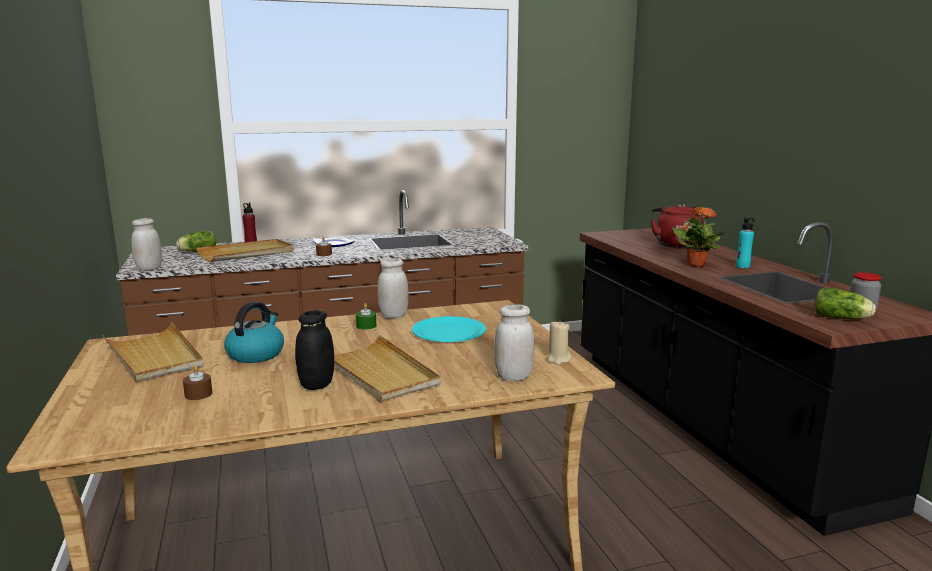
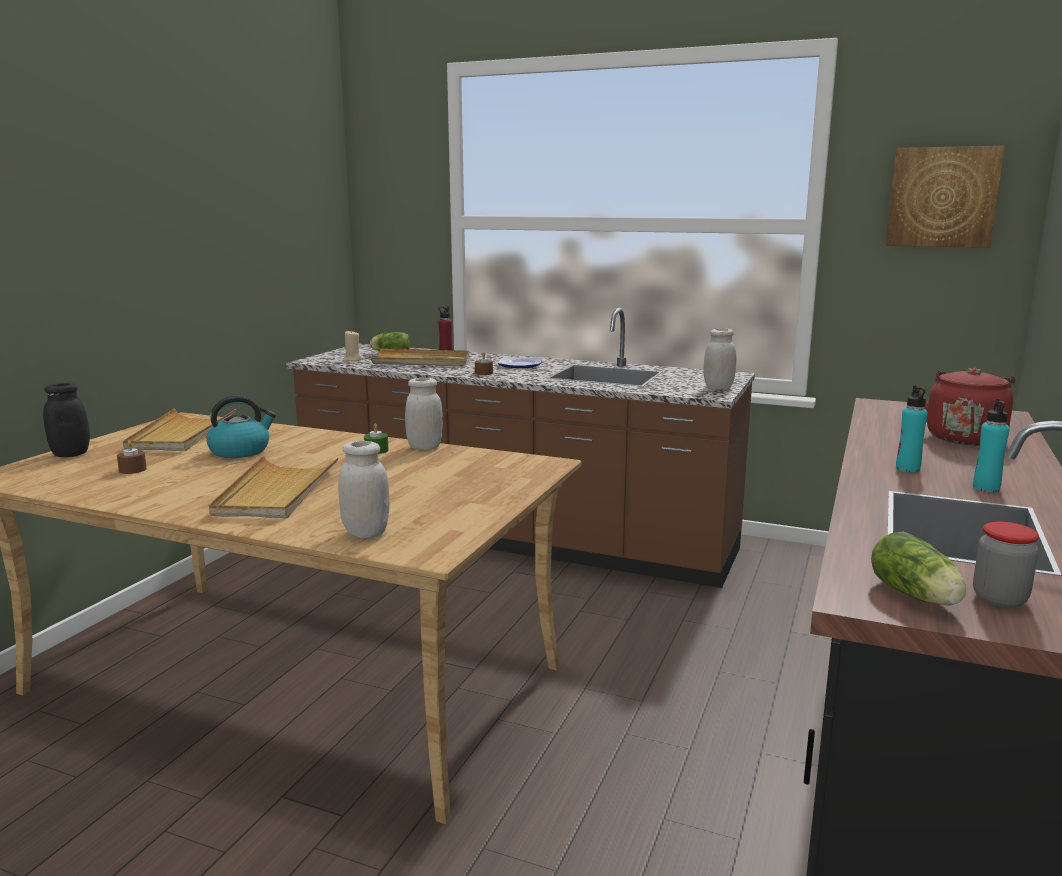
camera: 40 degrees right, 0 degrees up
white jar [131,218,162,270] -> white jar moved to [704,328,736,389]
black jar [295,310,334,390] -> black jar moved to [43,383,90,457]
turquoise plate [412,316,486,342] -> none
beige candle [547,321,571,365] -> beige candle moved to [344,330,362,361]
potted plant [672,206,724,267] -> turquoise bottle [896,385,928,472]
none -> picture [885,146,1005,248]

